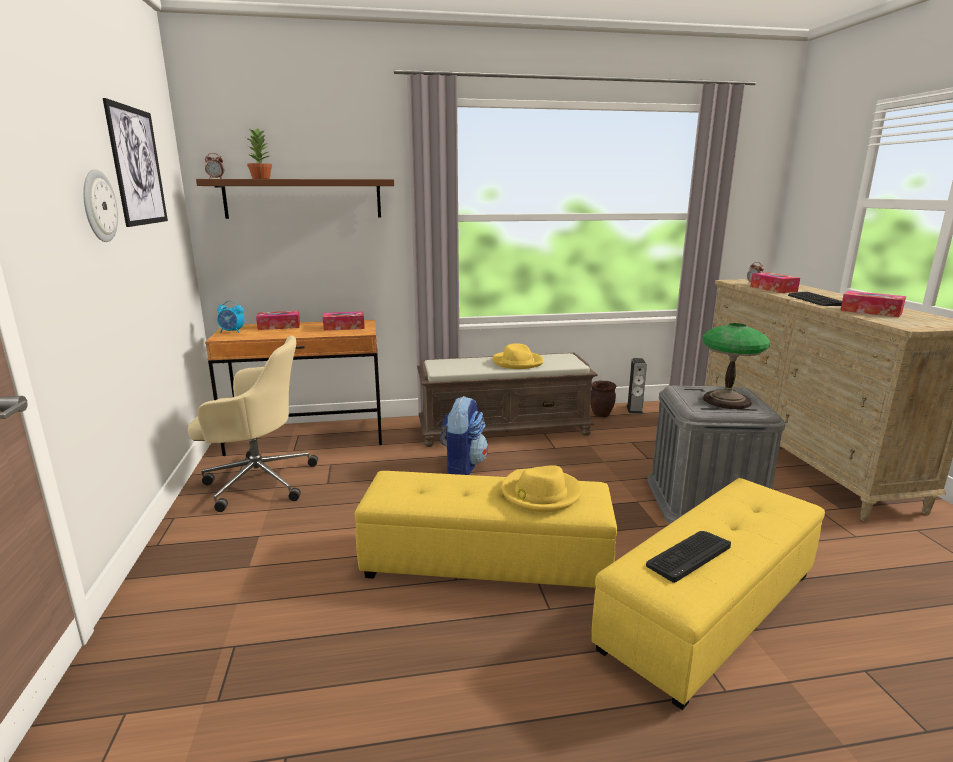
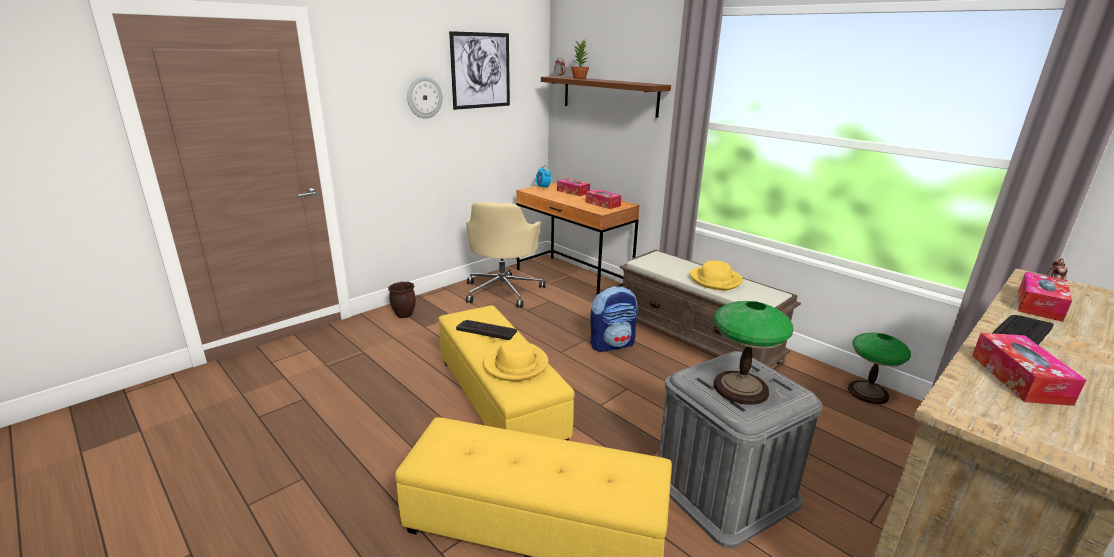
camera: 55 degrees right, 5 degrees up
beige office chair [188,336,318,512] -> beige office chair turned 45 degrees clockwise [466,202,545,308]
brown planter [590,380,617,417] -> brown planter moved to [388,282,416,318]
speaker [627,358,647,414] -> table lamp [847,332,911,404]
keyboard [646,531,731,583] -> keyboard moved to [456,320,517,340]

